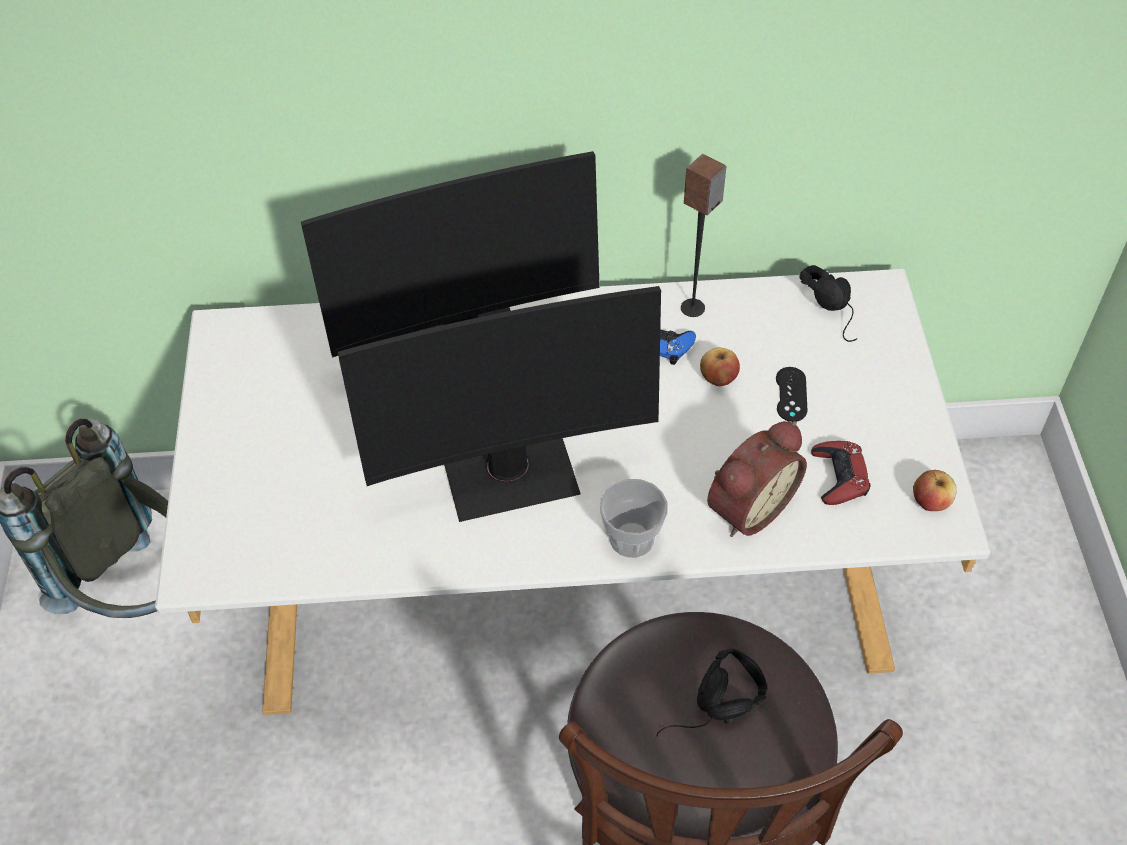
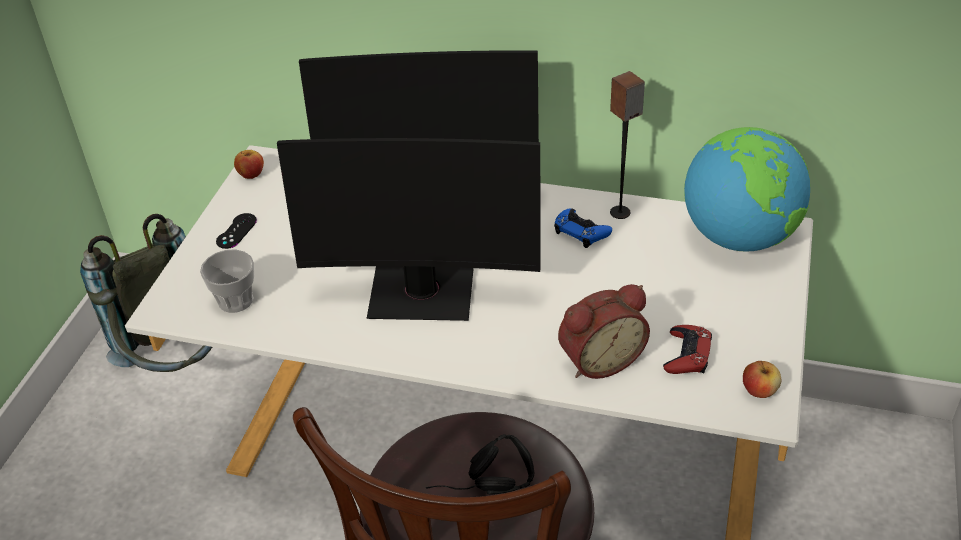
camera: 20 degrees right, 10 degrees down
cup [600,479,668,558] -> cup moved to [200,249,254,313]
apple [700,347,740,386] -> apple moved to [234,150,264,179]
black game controller [776,367,808,422] -> black game controller moved to [216,213,257,249]
black headphones [799,265,857,342] -> globe [684,127,810,252]

